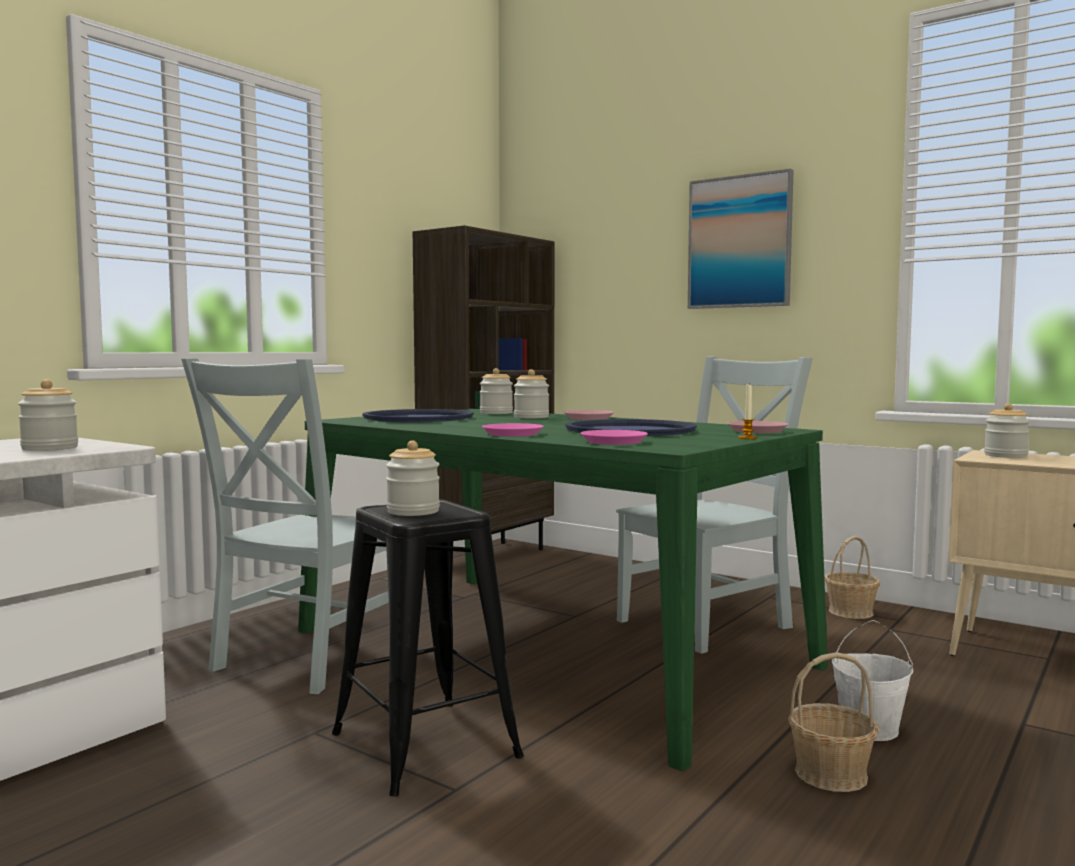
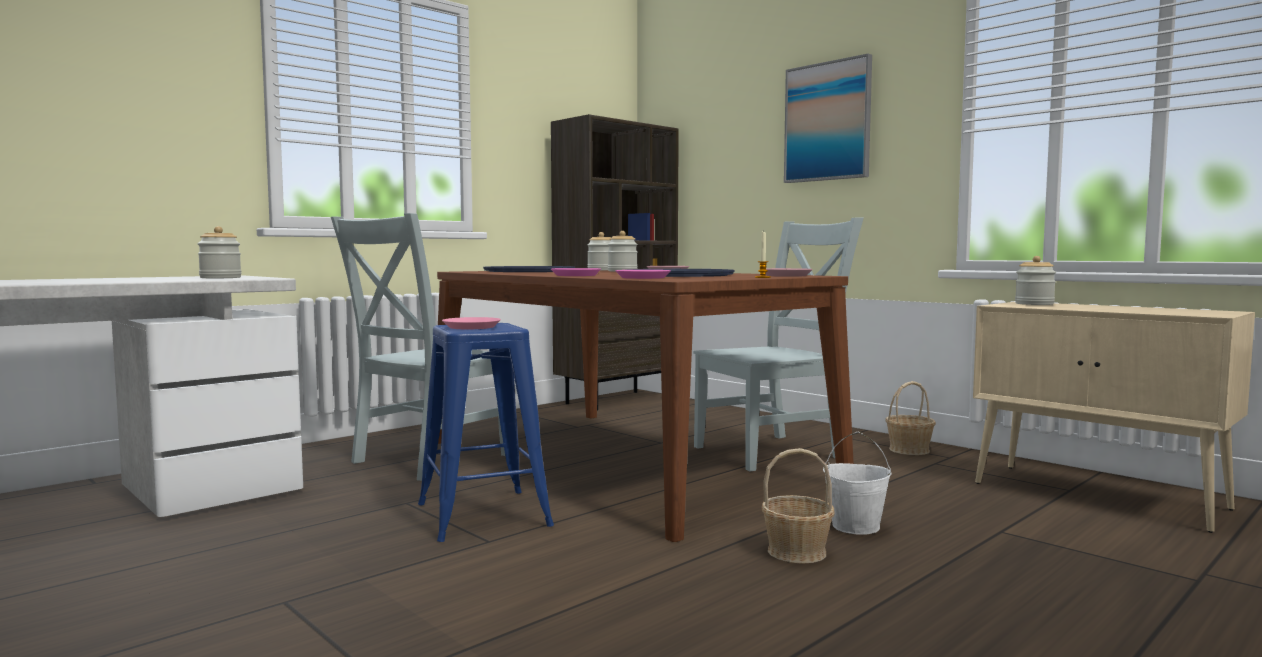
camera: 10 degrees right, 0 degrees up
green dining table [298,409,828,771] -> brown dining table [437,270,854,542]
black stool [332,499,524,797] -> blue stool [418,323,554,542]
jar [386,441,440,516] -> pink plate [442,317,501,329]

